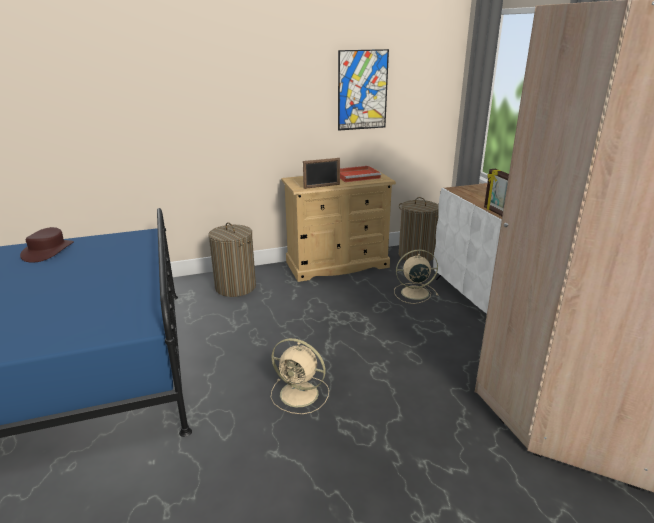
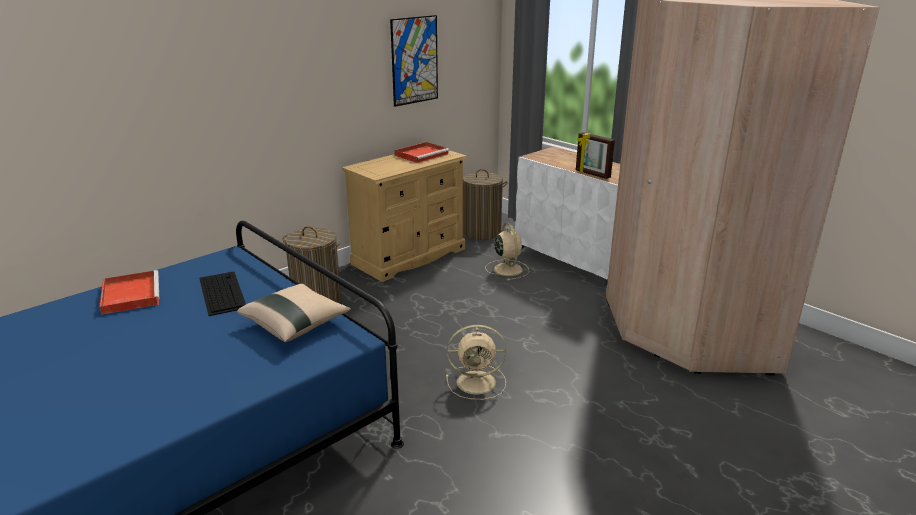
camera: 25 degrees left, 0 degrees up
brown hat [20,227,74,263] -> red tray [99,270,159,315]
picture frame [303,158,340,189] -> none
beige fan [394,250,438,304] -> beige fan turned 105 degrees clockwise [485,223,529,280]
none -> keyboard [199,271,246,316]
none -> beige pillow [237,284,351,342]

